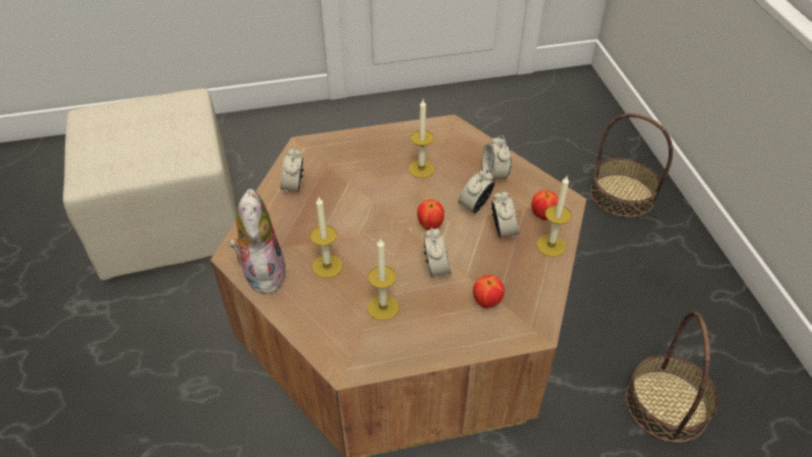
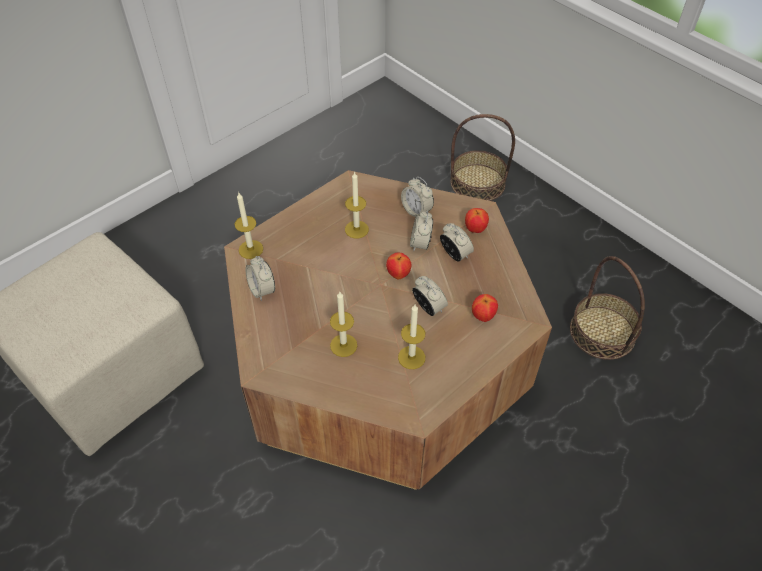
camera: 30 degrees left, 5 degrees up
plush toy [229,189,287,294] -> none
candle [537,176,572,257] -> candle moved to [234,193,263,259]

